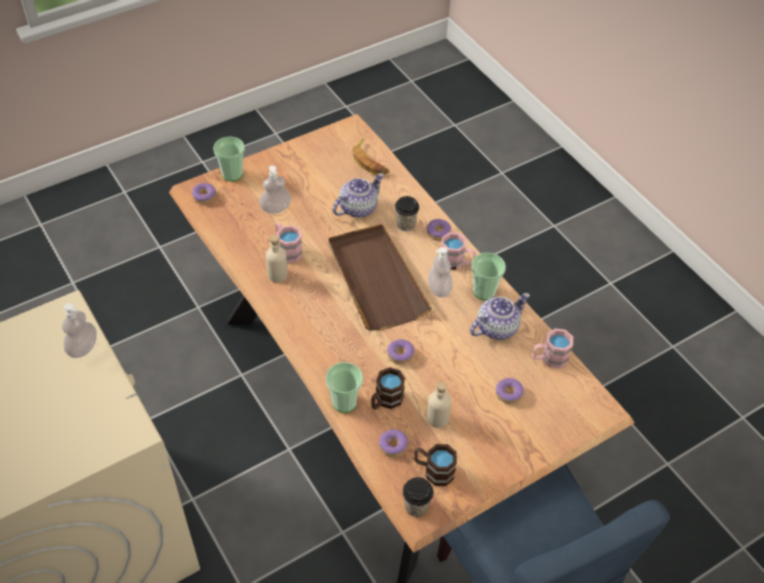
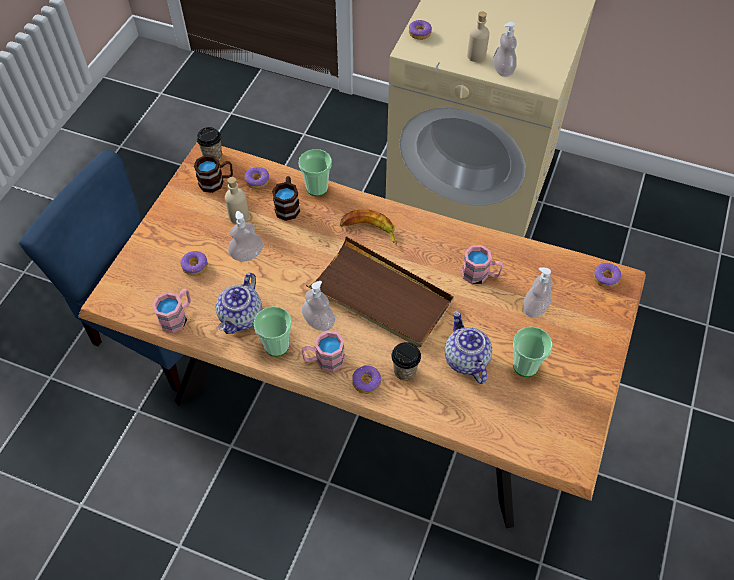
camera: 145 degrees right, 5 degrees up
cup [213,137,245,182] -> cup moved to [513,326,553,377]
beige bottle [266,235,288,282] -> beige bottle moved to [467,11,490,62]
teapot [333,173,384,218] -> teapot turned 150 degrees clockwise [445,311,492,384]
banana [353,138,390,175] -> banana moved to [340,209,397,245]
donut [387,339,414,364] -> donut moved to [409,20,432,40]
none -> soap dispenser [228,211,263,261]

